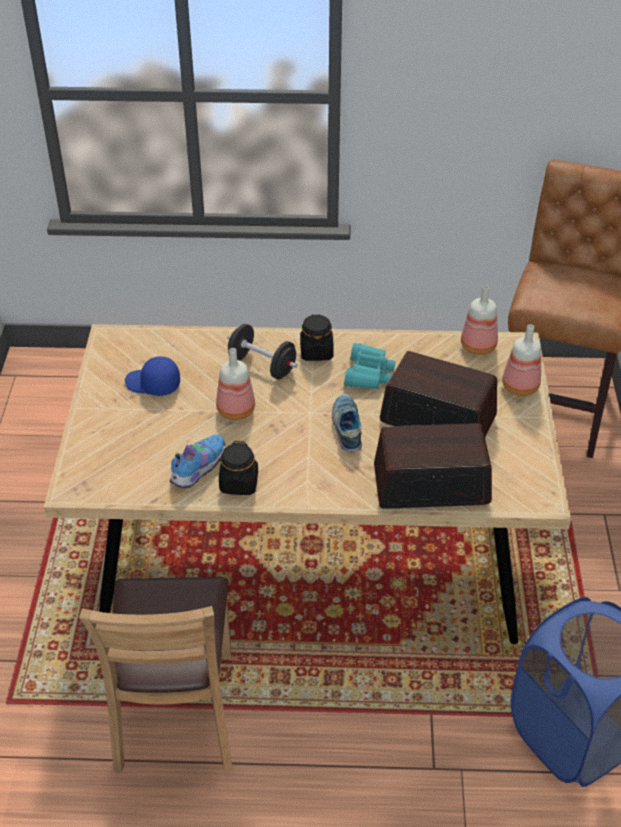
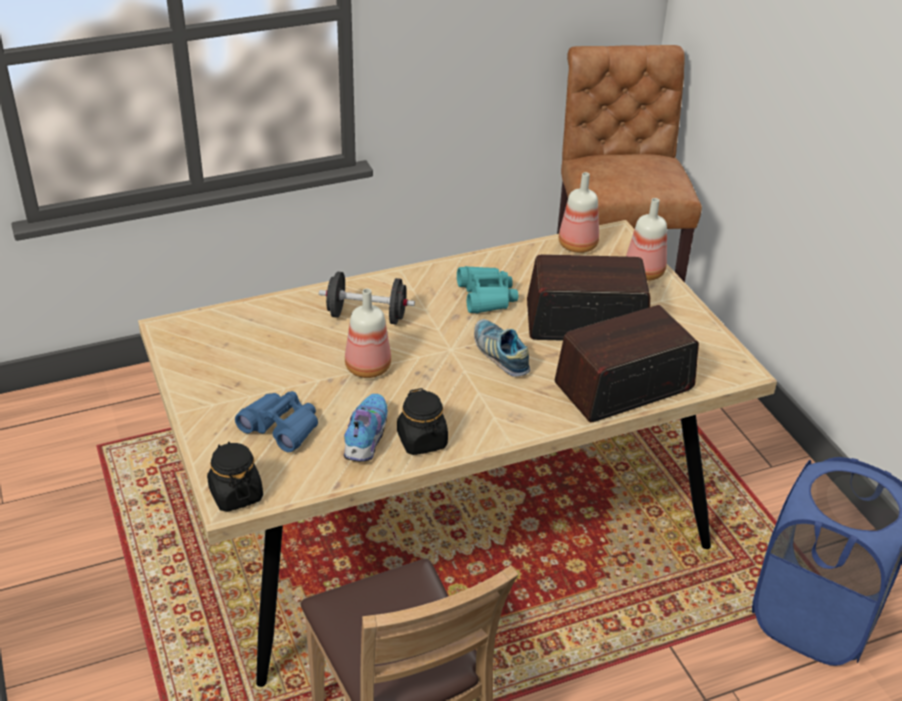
camera: 25 degrees left, 5 degrees down
blue cap [125,356,180,396] -> none
black jar [300,314,334,361] -> black jar moved to [207,442,263,512]
none -> blue binoculars [235,391,318,452]

